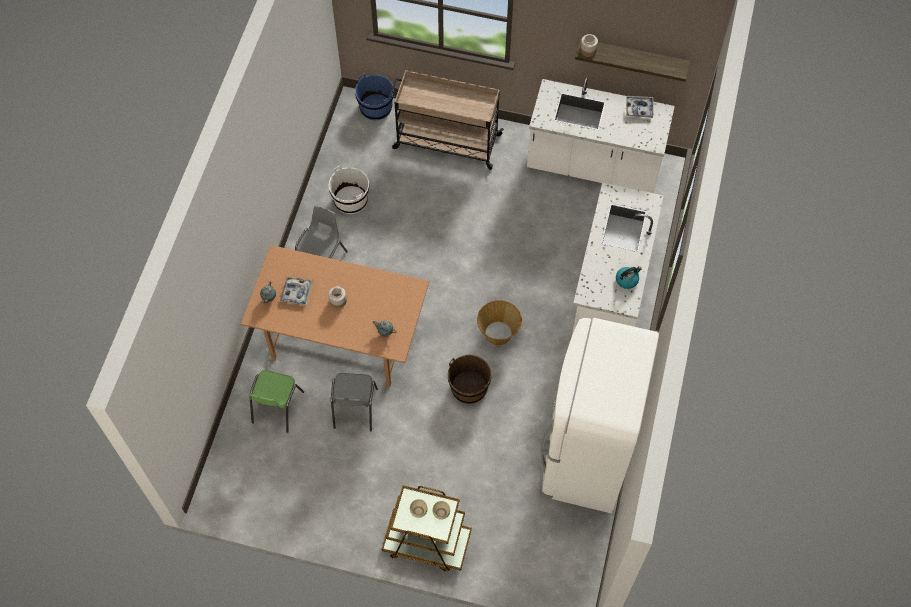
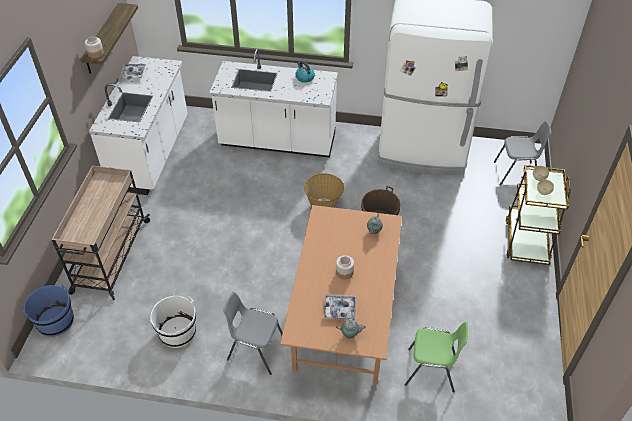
camera: 95 degrees left, 15 degrees down
grey chair [331,373,378,431] -> grey chair moved to [494,121,552,186]

